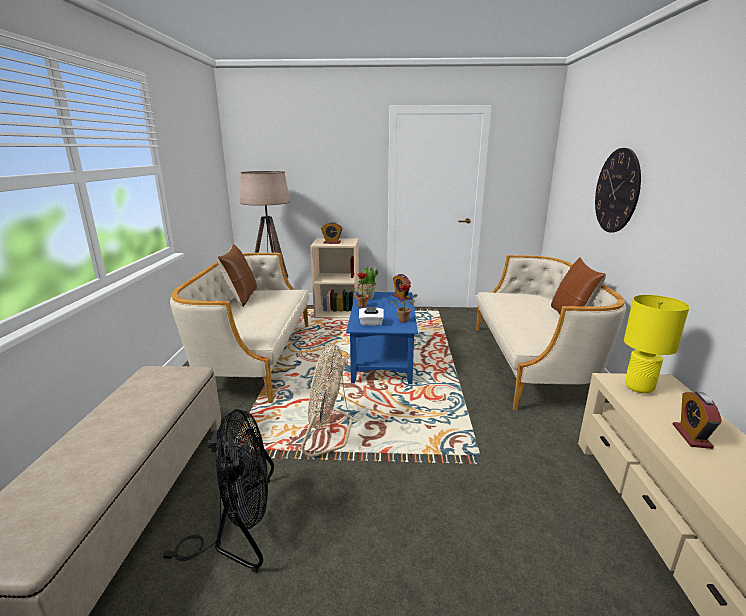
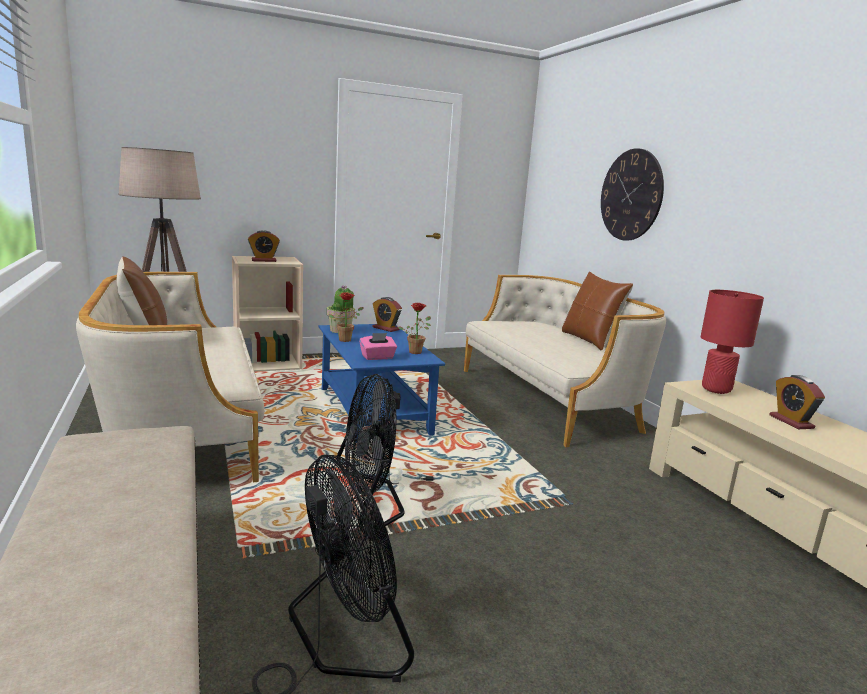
camera: 25 degrees left, 5 degrees down
beige fan [301,344,386,460] -> black fan [337,374,436,537]
white tissue box [359,306,384,326] -> pink tissue box [359,333,397,360]
yellow table lamp [624,295,689,394] -> red table lamp [701,290,764,394]

